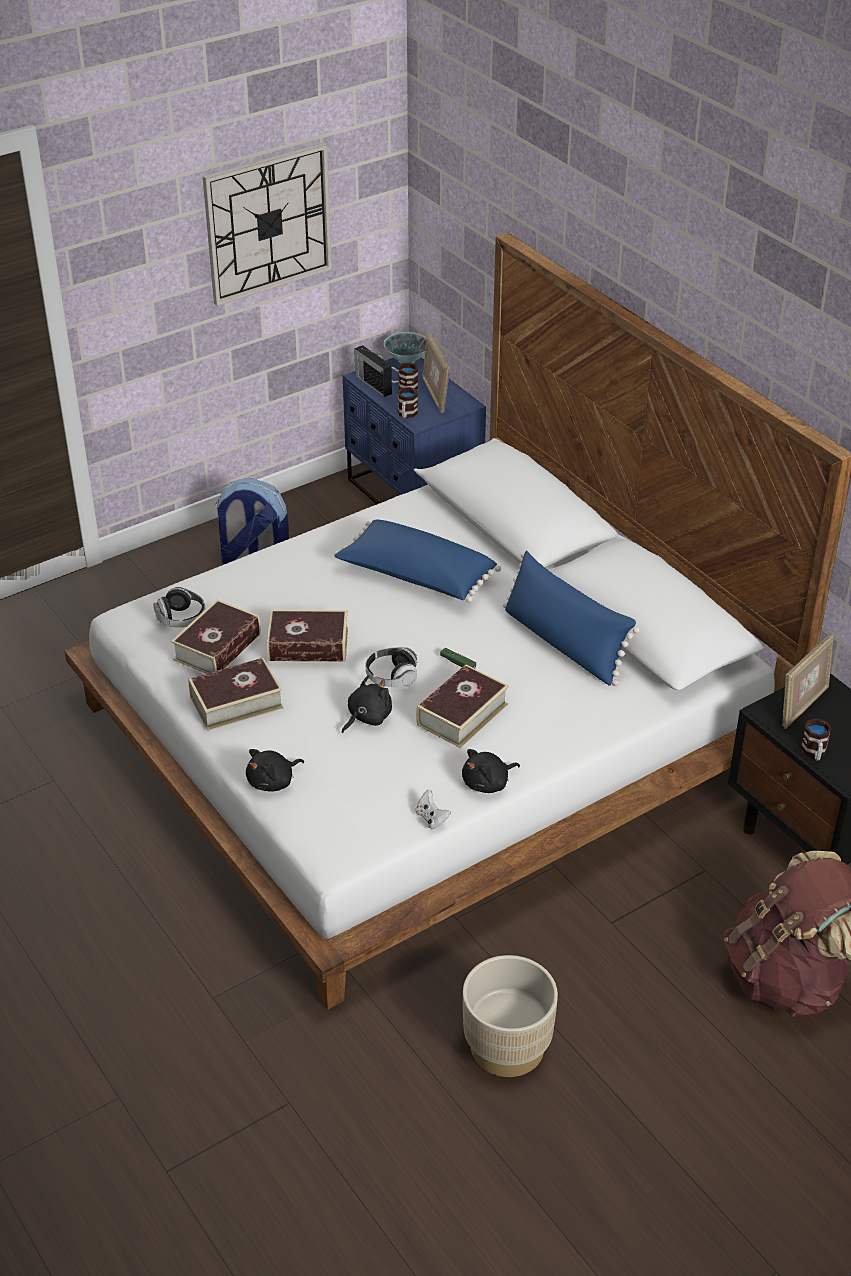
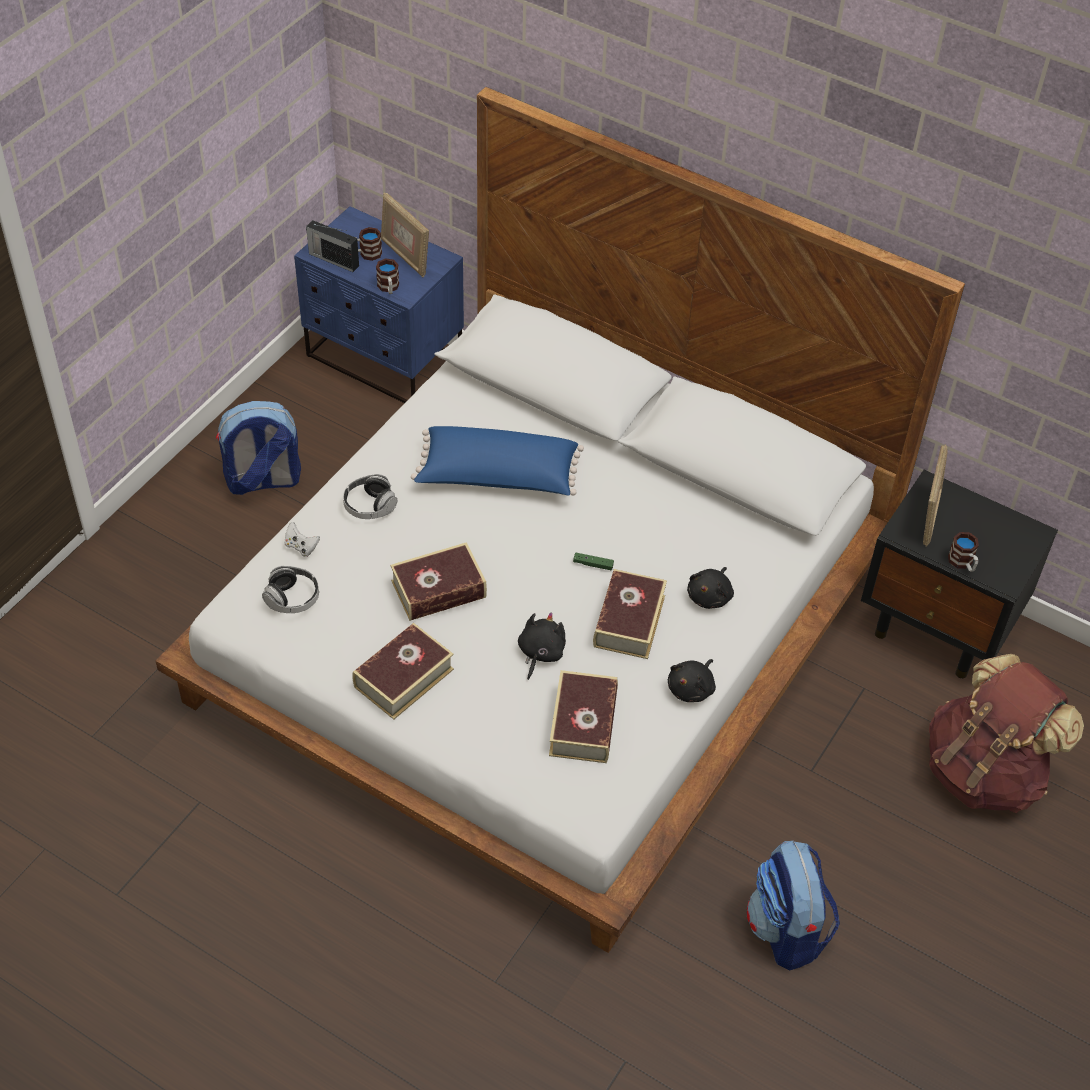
camera: 25 degrees left, 10 degrees up
book [171,599,261,674] -> book moved to [549,670,618,763]
wall clock [203,143,332,306] -> none
black plush toy [246,749,304,792] -> black plush toy moved to [687,567,734,609]
headphones [366,647,418,687] -> headphones moved to [343,474,397,519]
bowl [384,332,427,364] -> none
white game controller [415,789,451,829] -> white game controller moved to [285,522,320,557]
beige planter [463,955,558,1077] -> backpack [747,840,840,970]
blue pillow [503,551,640,686] -> none

